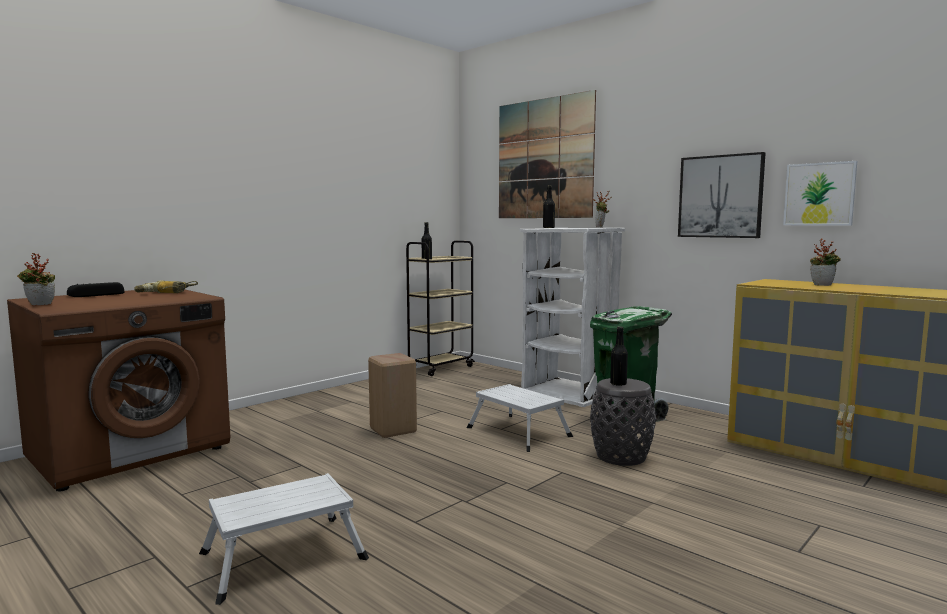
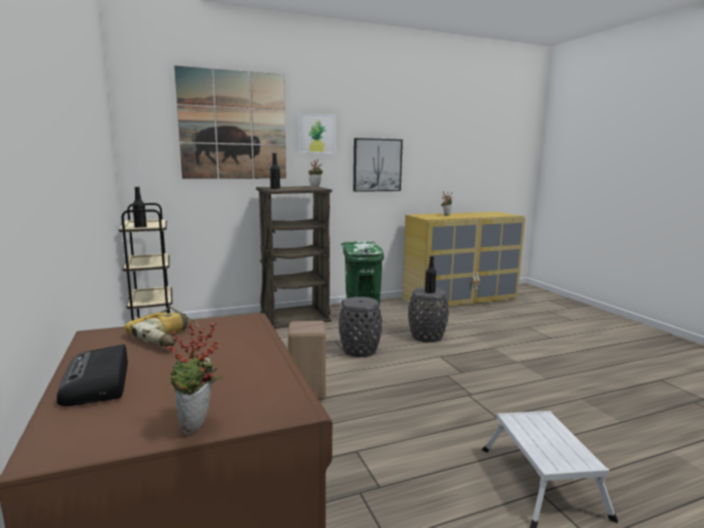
camera: 65 degrees left, 5 degrees up
white step ladder [467,384,573,452] -> grey stool [339,297,382,357]
white bookcase [519,228,625,407] -> brown bookcase [256,186,332,329]
picture [783,161,857,226] -> picture moved to [298,113,335,153]

